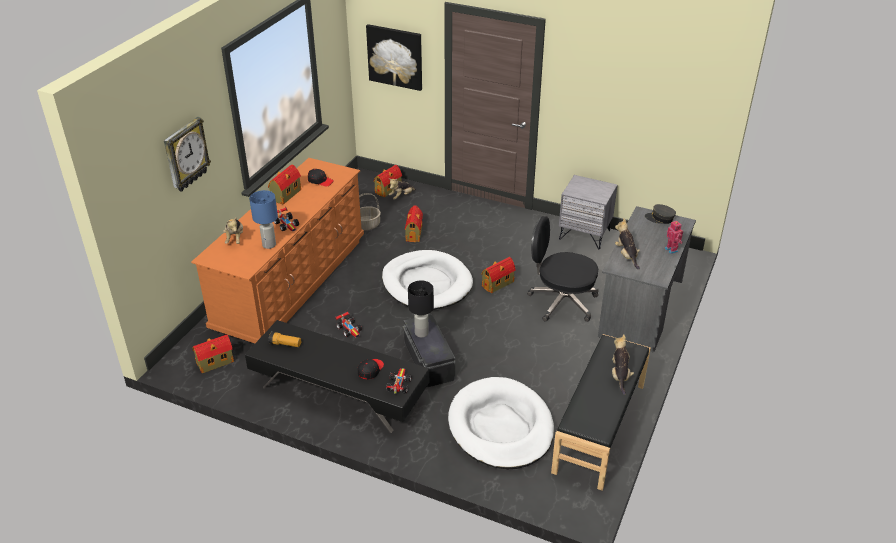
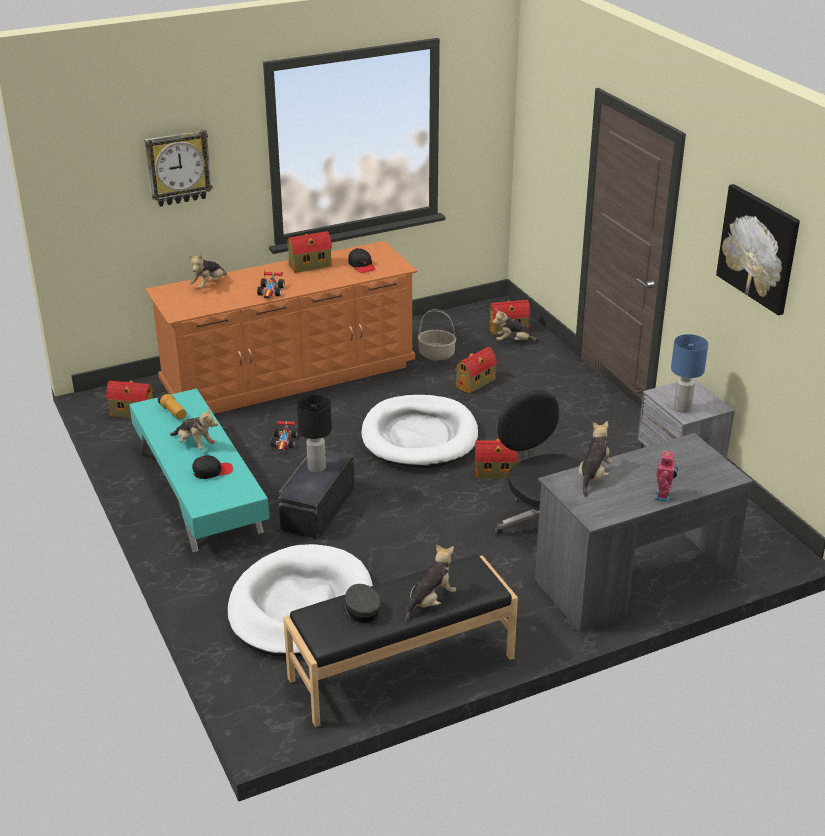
camera: 40 degrees right, 5 degrees down
black coffee table [245,320,429,433] -> turquoise coffee table [129,389,269,552]
blue table lamp [249,190,278,249] -> blue table lamp moved to [671,334,708,413]
picture [366,24,422,91] -> picture moved to [716,184,800,316]
toy car [386,368,411,394] -> none
grey cap [645,204,676,224] -> grey cap moved to [342,584,381,623]
none -> plush toy [170,409,218,450]

